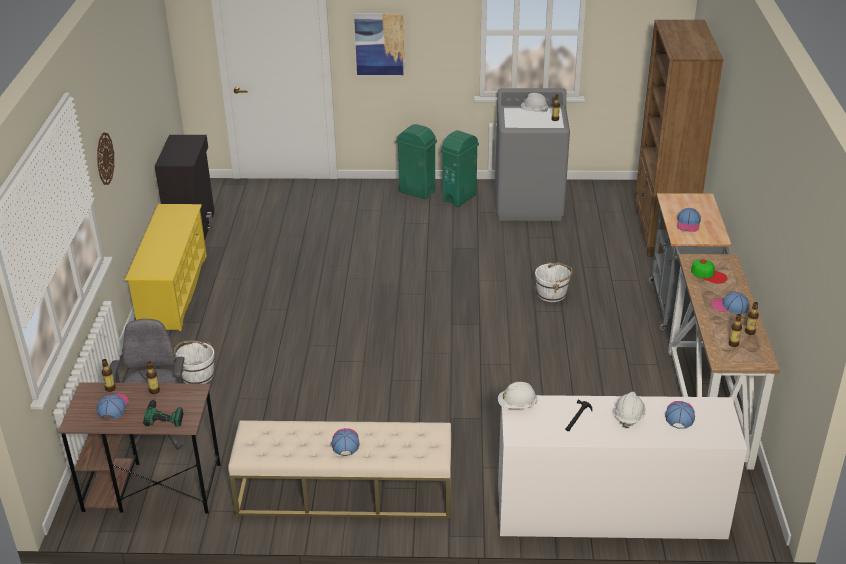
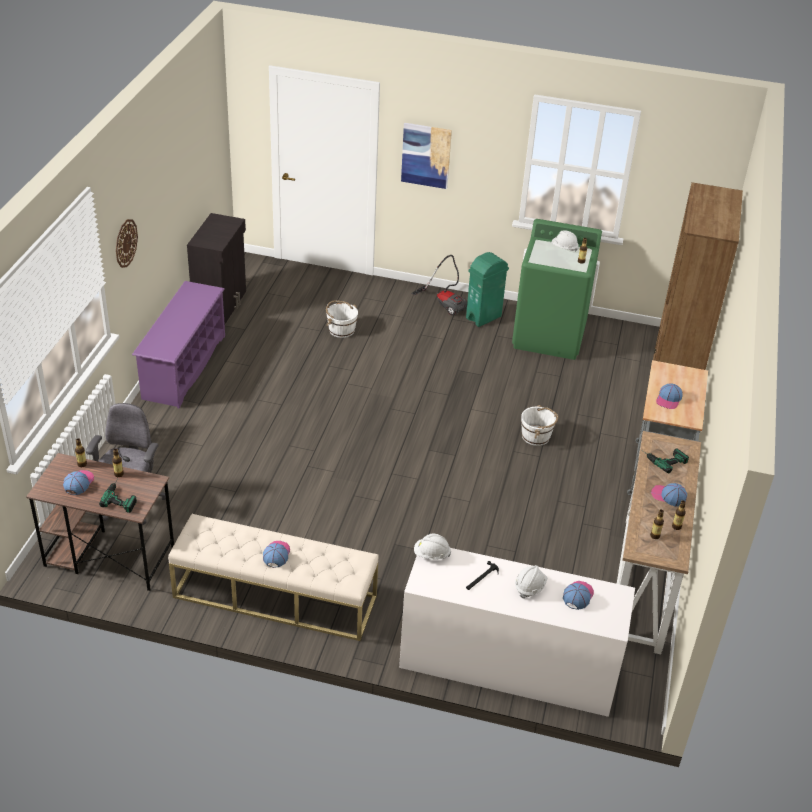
camera: 10 degrees right, 5 degrees up
yellow shoe rack [124,204,207,331] -> purple shoe rack [132,281,225,408]
white bucket [174,340,215,384] -> white bucket moved to [326,300,358,338]
green trash can [396,124,437,199] -> vacuum cleaner [411,255,467,316]
grey washing machine [495,88,570,221] -> green washing machine [512,219,602,360]
cap [691,259,728,284] -> power drill [643,449,689,473]

